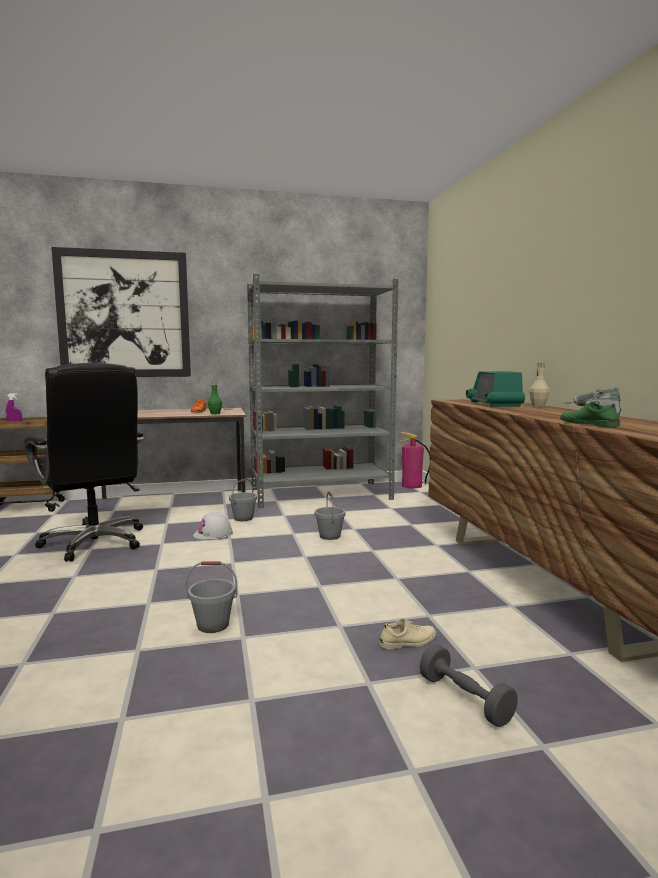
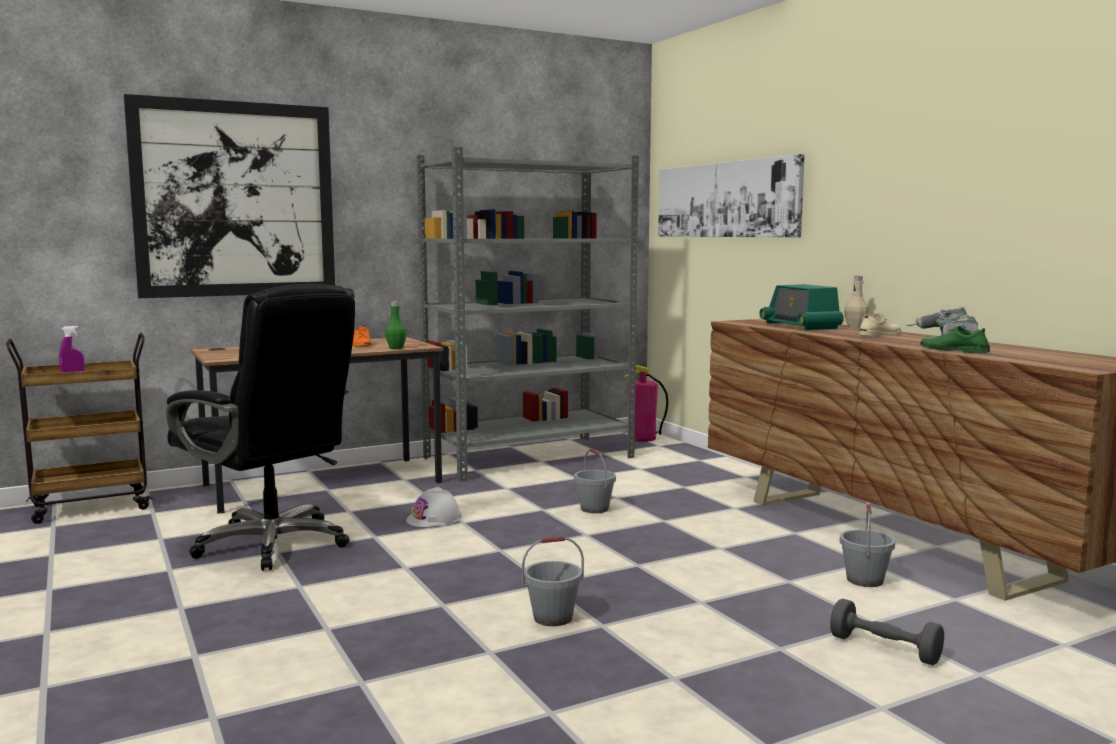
camera: 15 degrees left, 0 degrees up
grey bucket [229,478,257,521] -> grey bucket moved to [840,504,895,587]
beige shoe [379,618,436,649] -> beige shoe moved to [859,313,901,337]
none -> picture [658,154,805,237]

